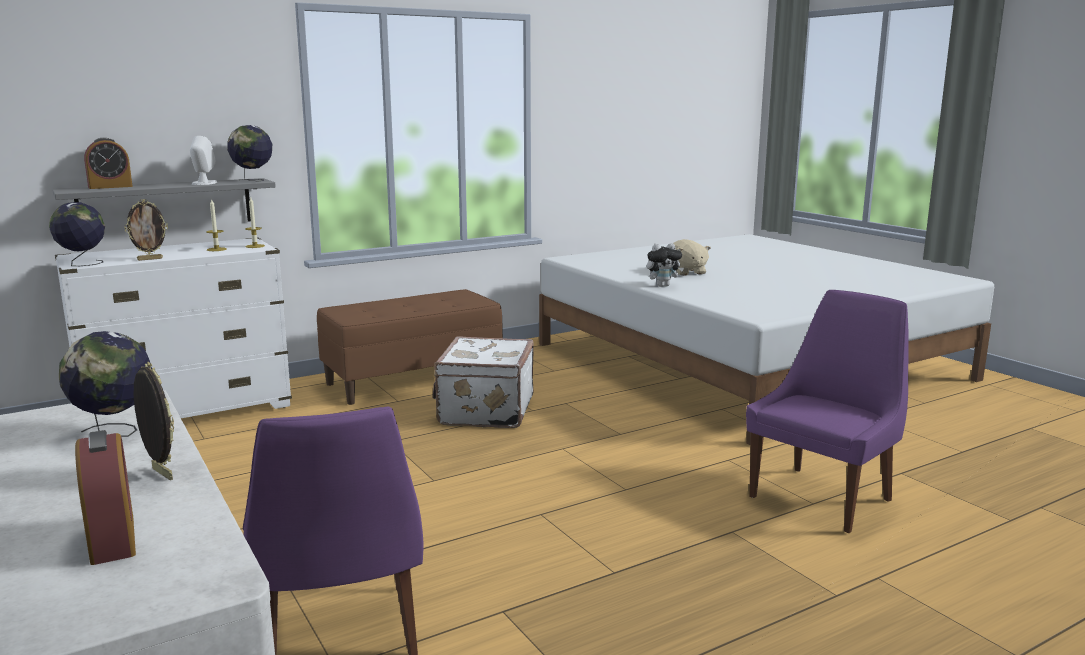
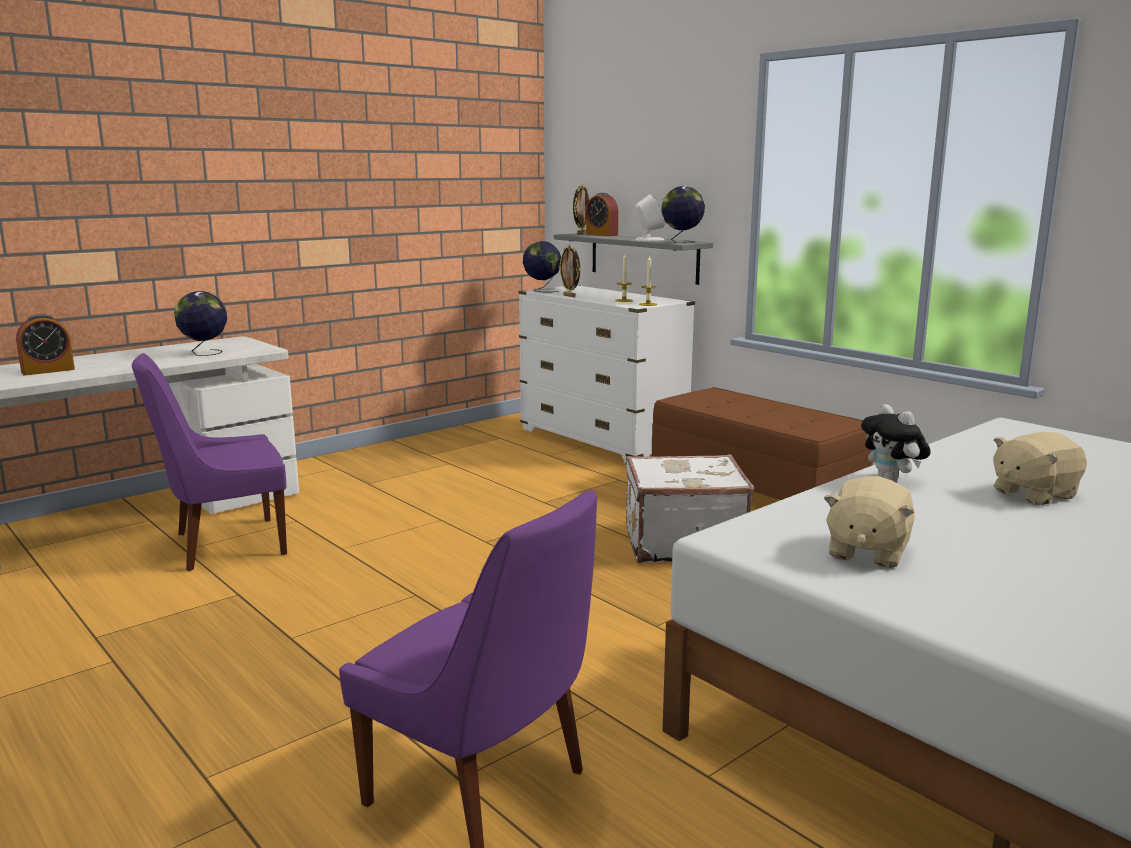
camera: 80 degrees right, 0 degrees up
picture frame [134,362,174,480] -> picture frame moved to [573,184,590,234]
none -> beige plush toy [823,476,915,568]

